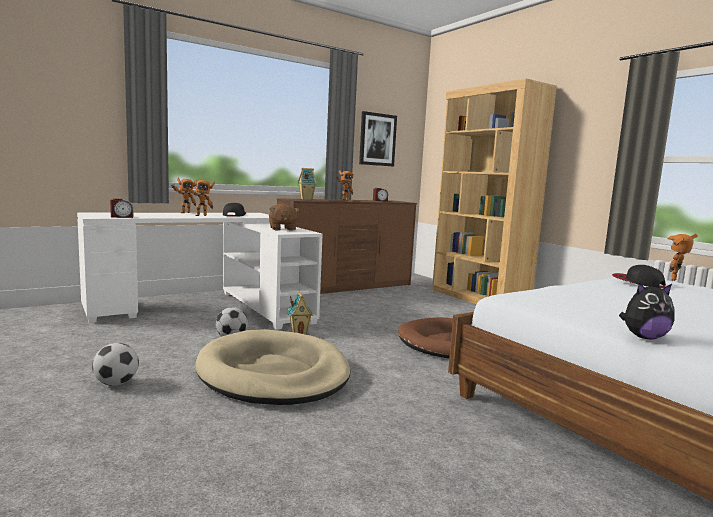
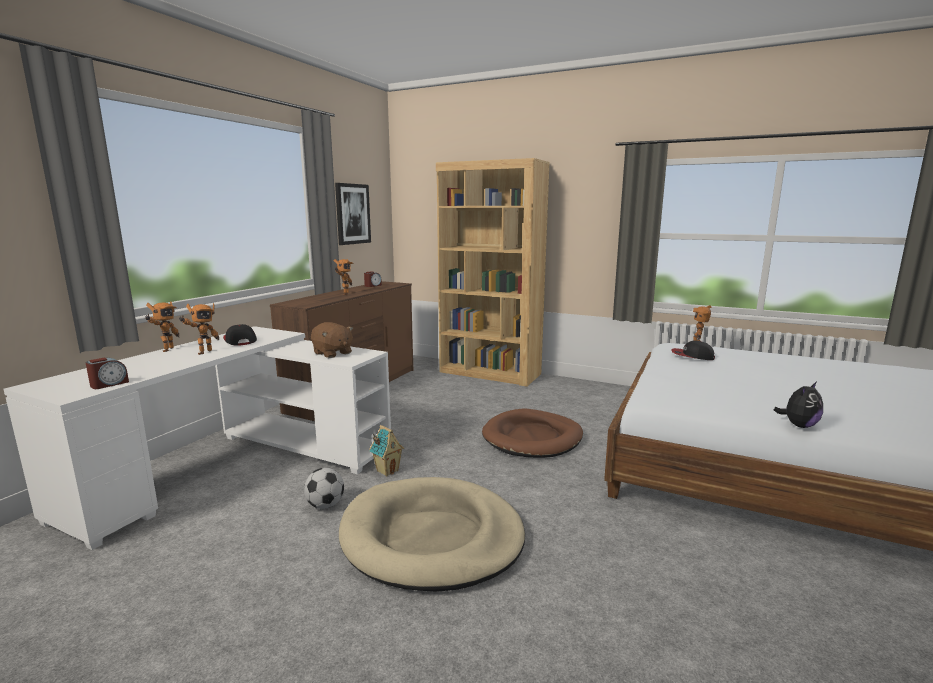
camera: 30 degrees left, 5 degrees up
football [92,343,139,386] -> none
toy house [298,168,317,200] -> none

